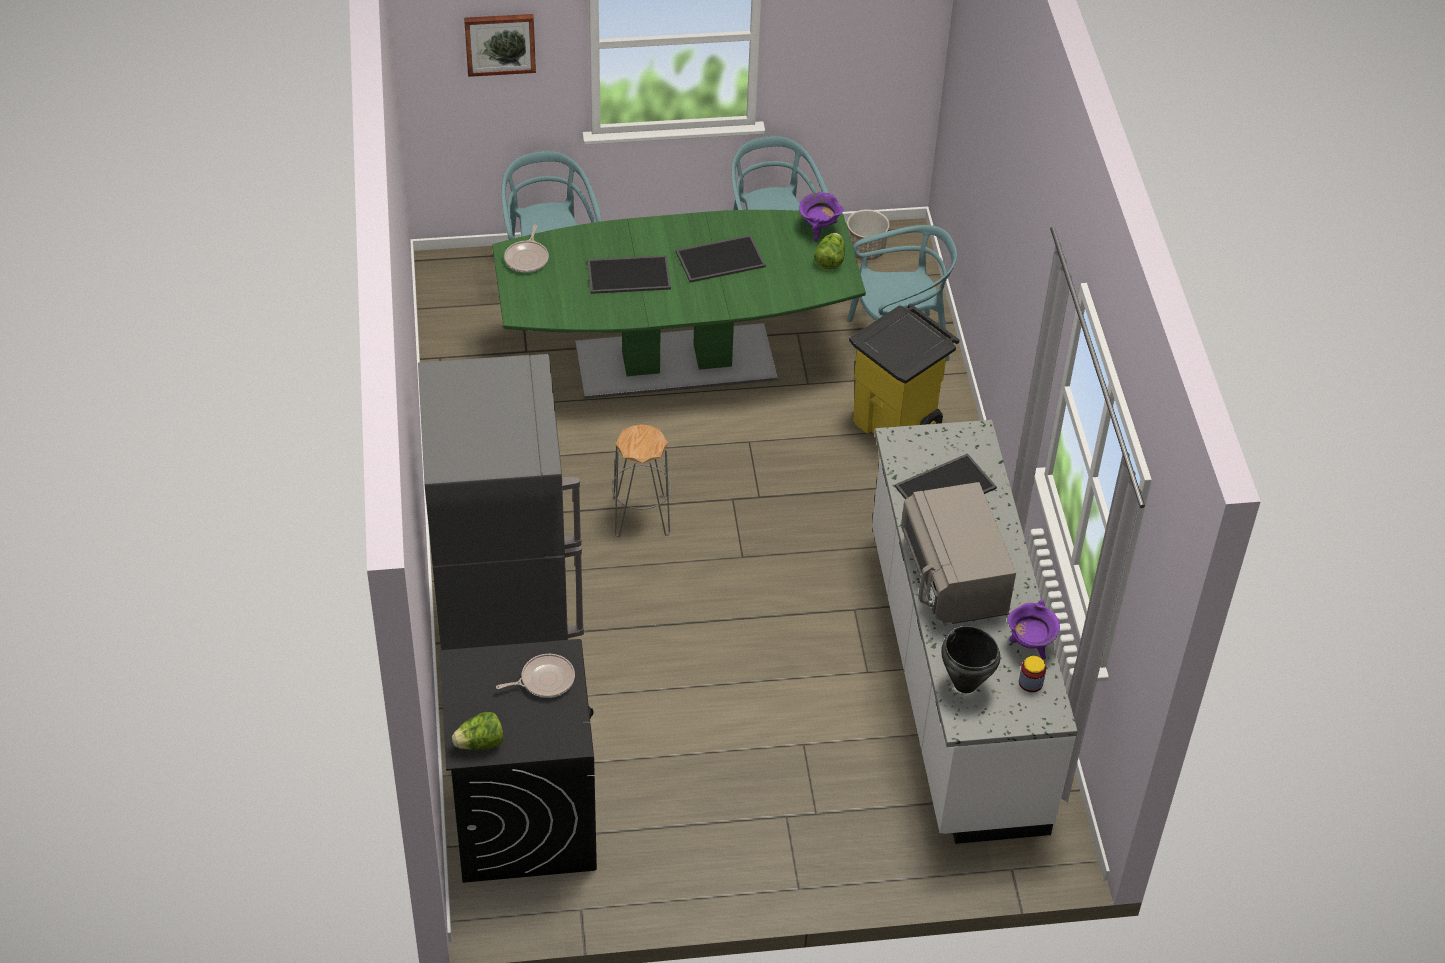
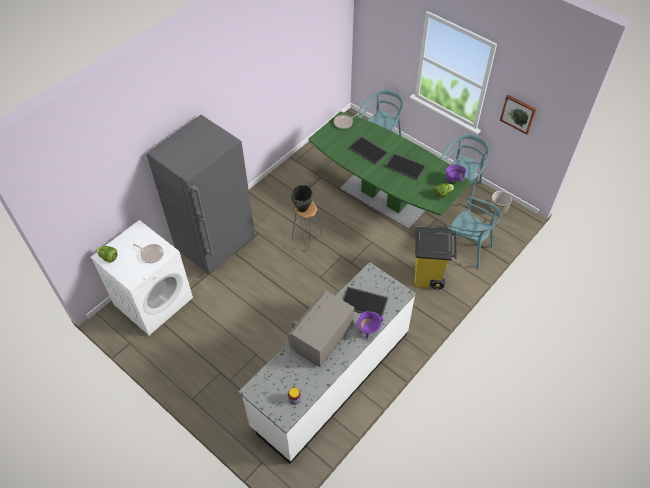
camera: 50 degrees right, 5 degrees up
black washing machine [439,639,597,883] -> white washing machine [90,220,193,335]
picture [464,14,536,77] -> picture moved to [500,95,537,135]
black cooking pot [941,626,1000,693] -> black cooking pot moved to [291,185,313,212]
purple cooking pot [1007,600,1060,659] -> purple cooking pot moved to [357,311,383,339]

